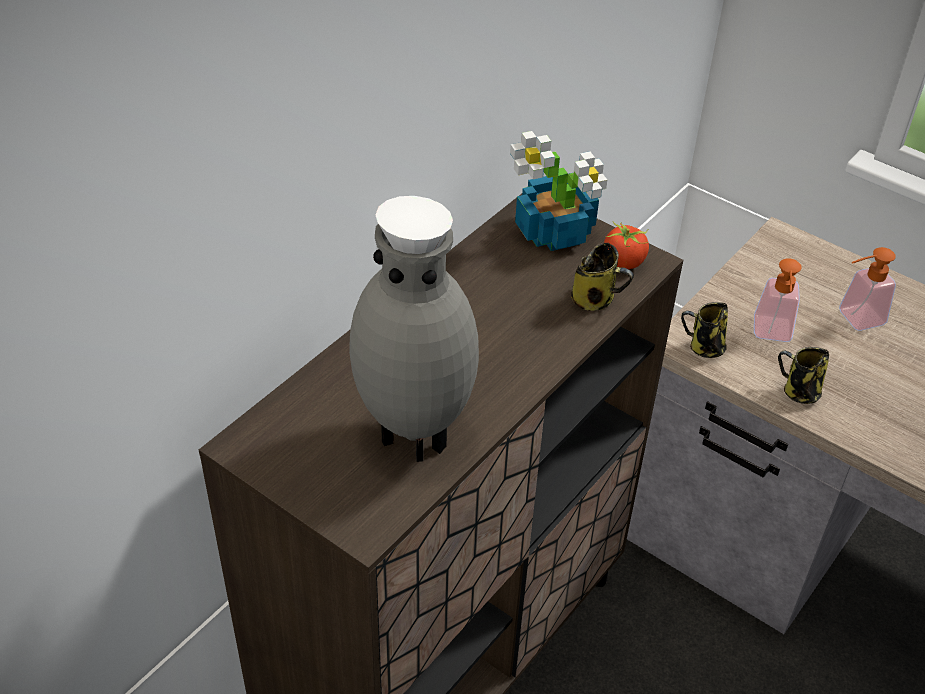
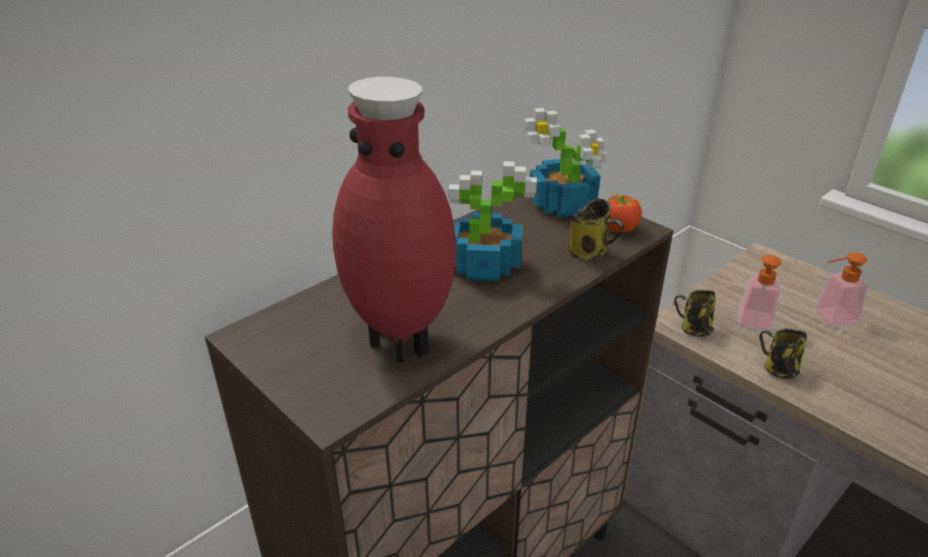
camera: 10 degrees right, 10 degrees down
grey vase [349,196,479,462] -> red vase [332,77,456,362]
none -> potted plant [448,161,537,281]

